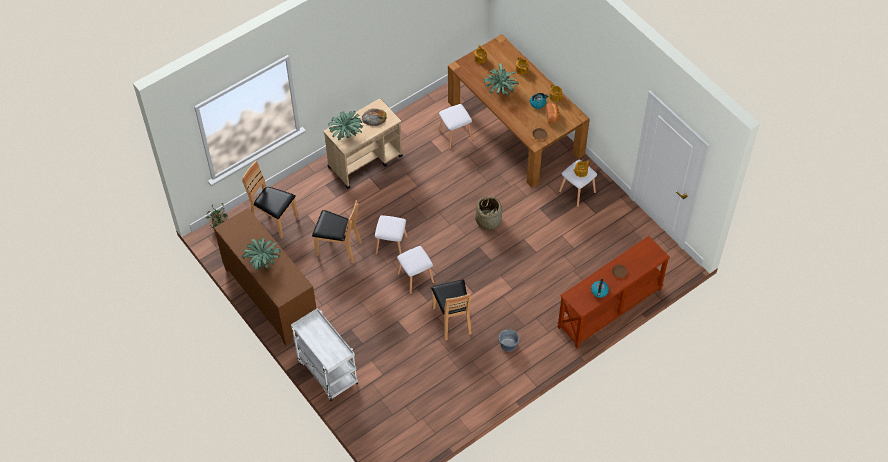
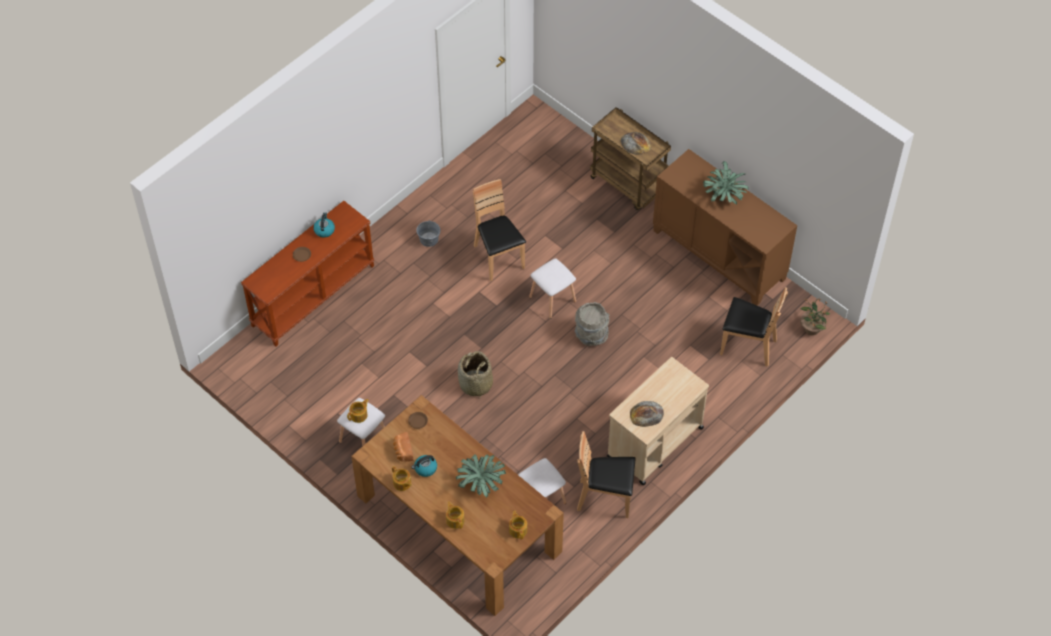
camera: 170 degrees right, 0 degrees up
white cart [291,308,358,401] -> brown cart [590,107,671,210]
brown chair [312,200,362,263] -> brown chair moved to [577,431,635,518]
potted plant [328,111,363,140] -> none
white stool [375,215,407,255] -> grey bucket [575,302,609,346]
none -> bread [621,132,652,155]

